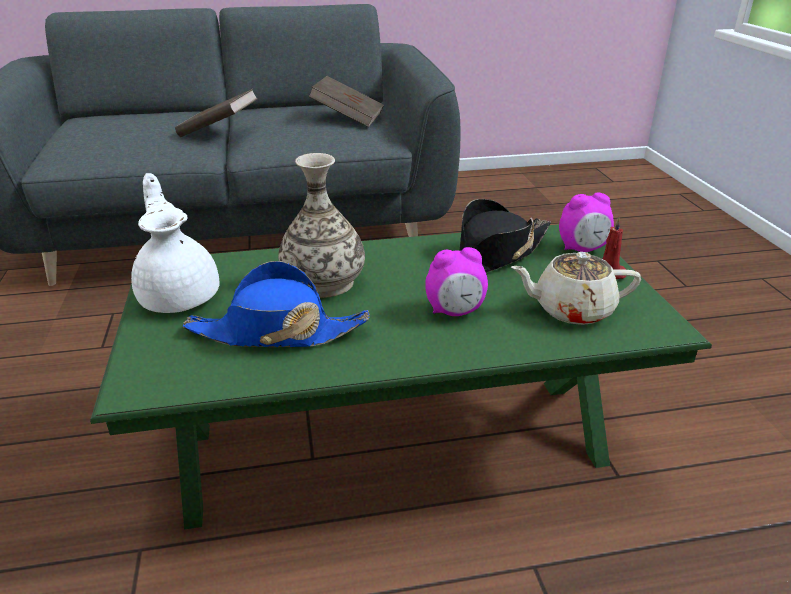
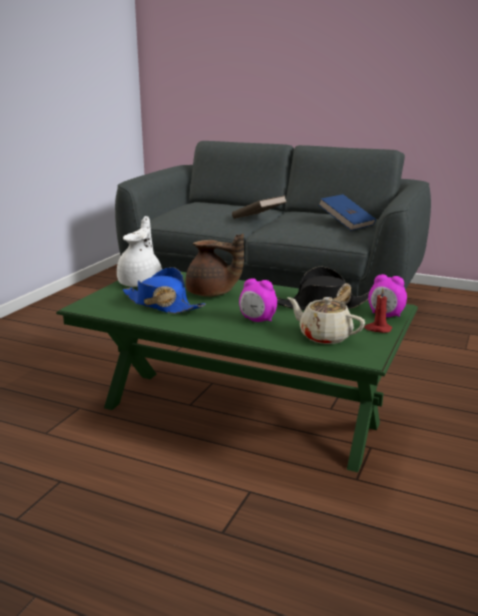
camera: 35 degrees right, 10 degrees down
vase [278,153,365,298] -> brown teapot [185,234,244,297]
brown book [308,76,384,127] -> blue book [318,194,376,231]

